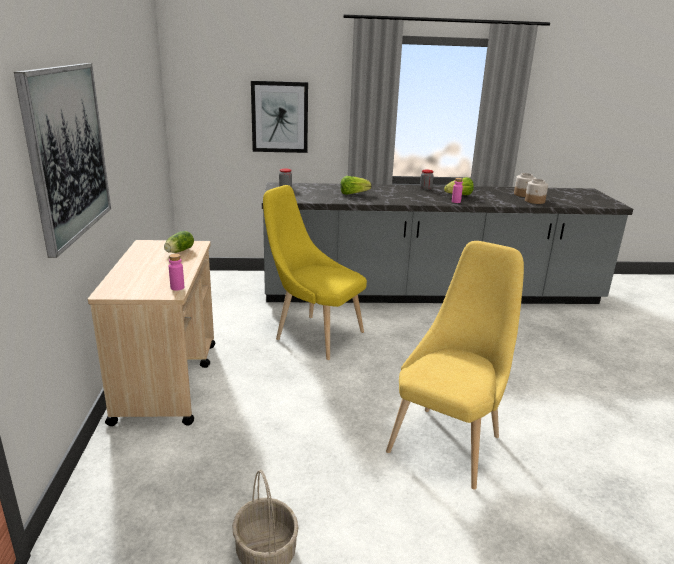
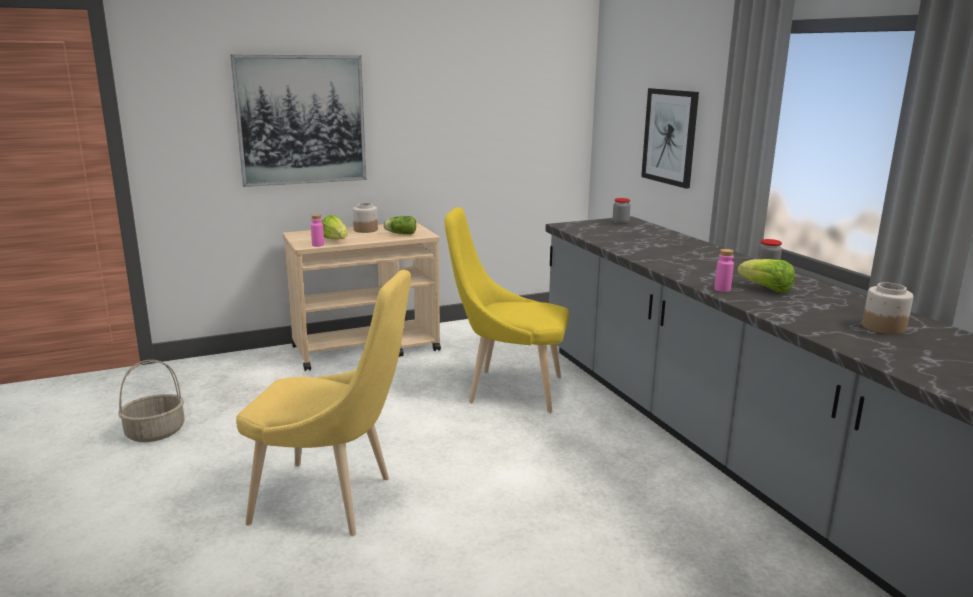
camera: 70 degrees right, 5 degrees down
yellow chair [263,185,367,360] -> yellow chair turned 90 degrees counterclockwise [445,207,569,413]
lettuce [340,176,371,195] -> lettuce moved to [321,215,347,239]
jar [525,179,548,204] -> jar moved to [353,203,378,233]

